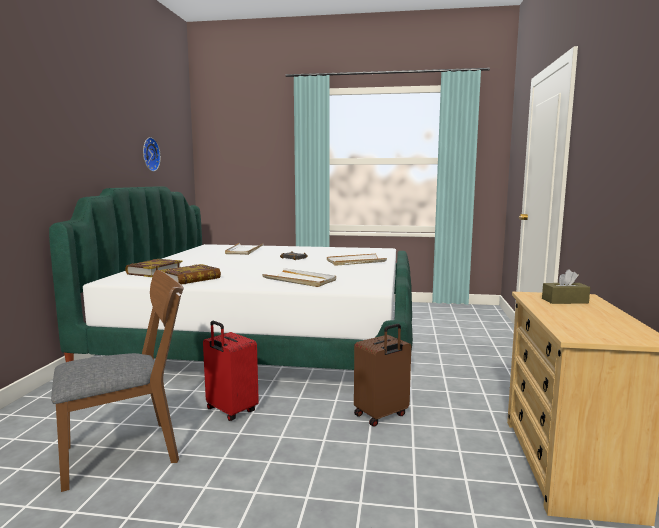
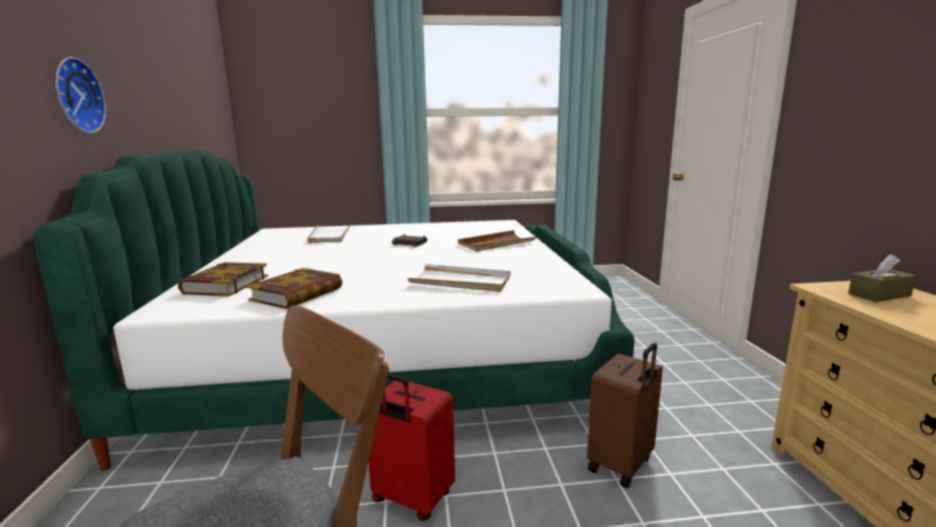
camera: 15 degrees left, 5 degrees up
wall clock [143,137,161,172] -> wall clock moved to [56,57,106,133]
white tray [327,254,387,266] -> brown tray [458,230,536,252]

